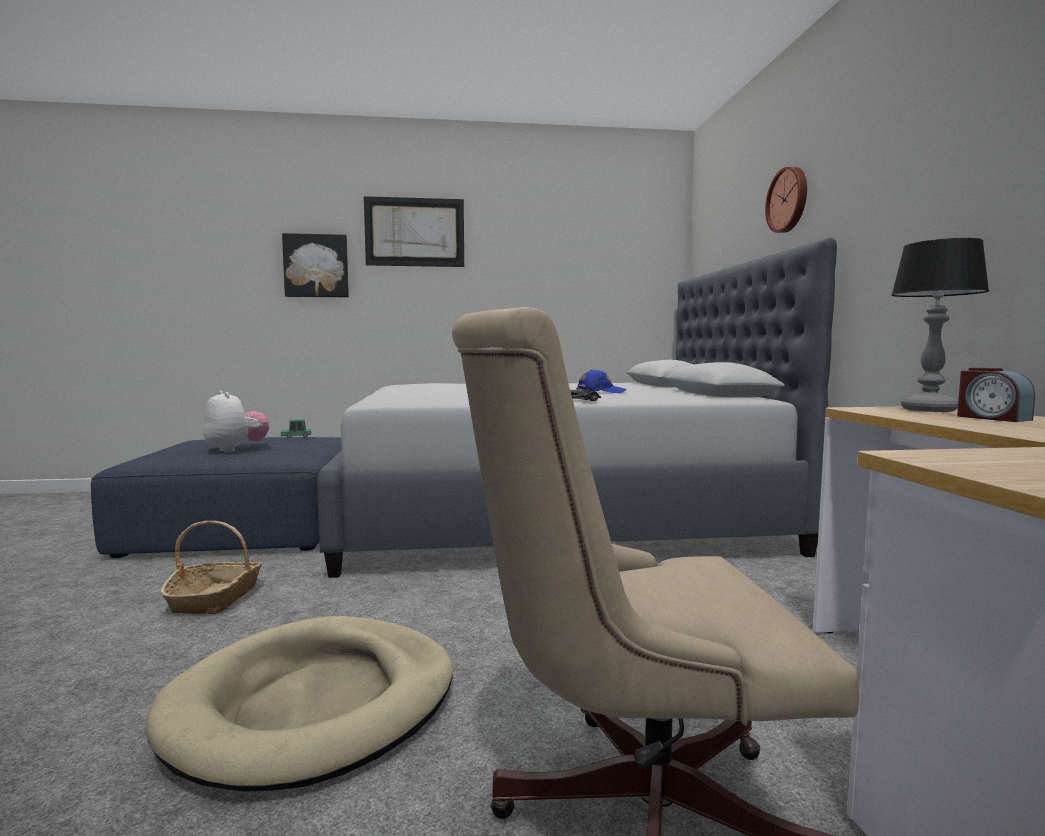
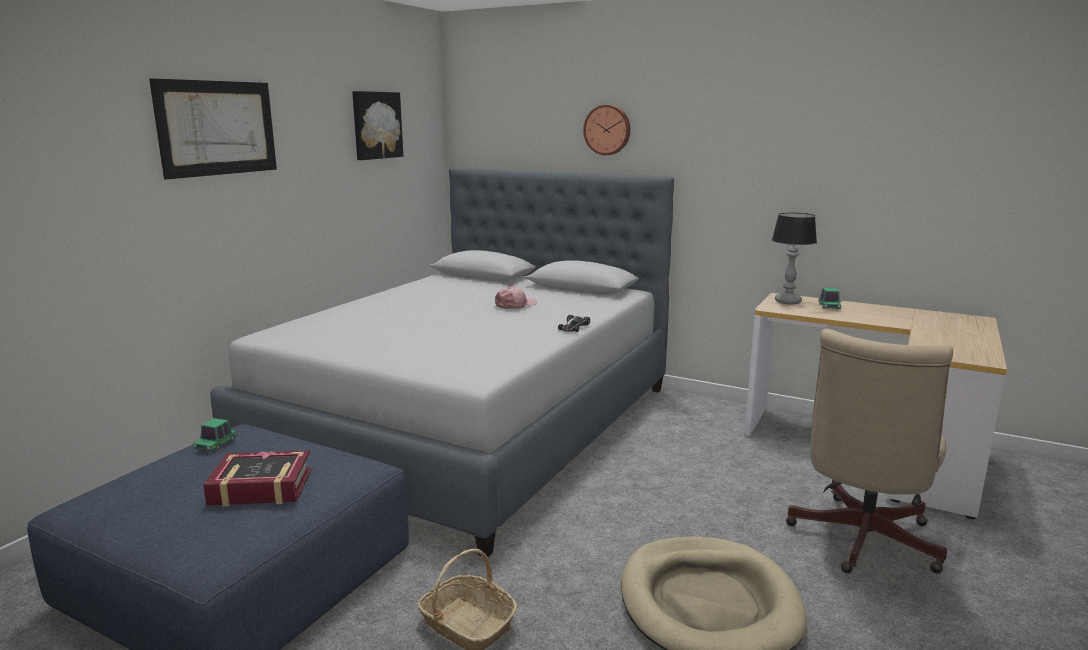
camera: 55 degrees left, 10 degrees up
plush toy [203,391,269,453] -> book [203,450,312,507]
picture [282,233,349,298] -> picture moved to [352,91,403,160]
blue cap [577,370,626,393] -> pink cap [495,286,537,309]
alarm clock [957,368,1035,422] -> toy car [819,288,841,309]

